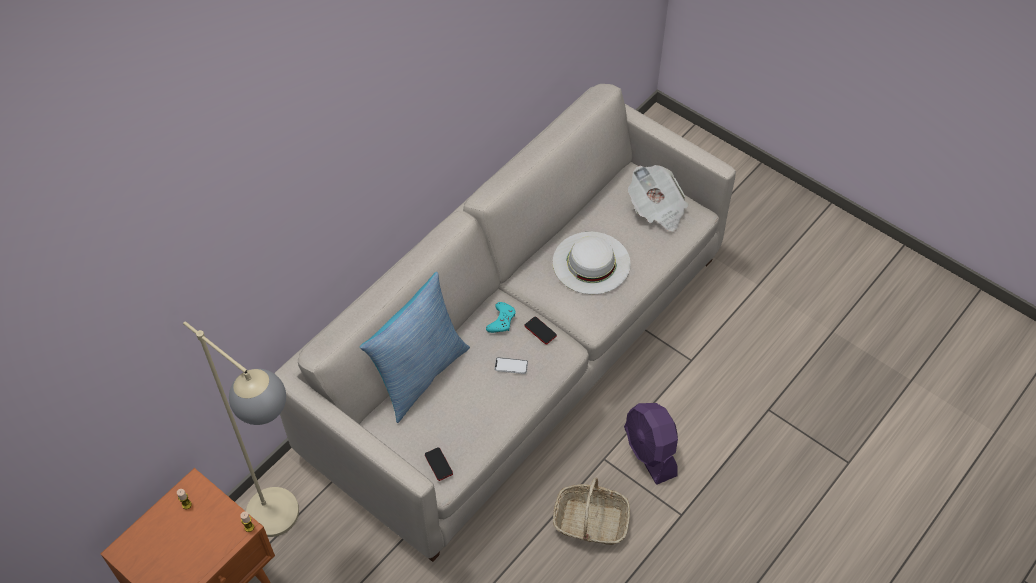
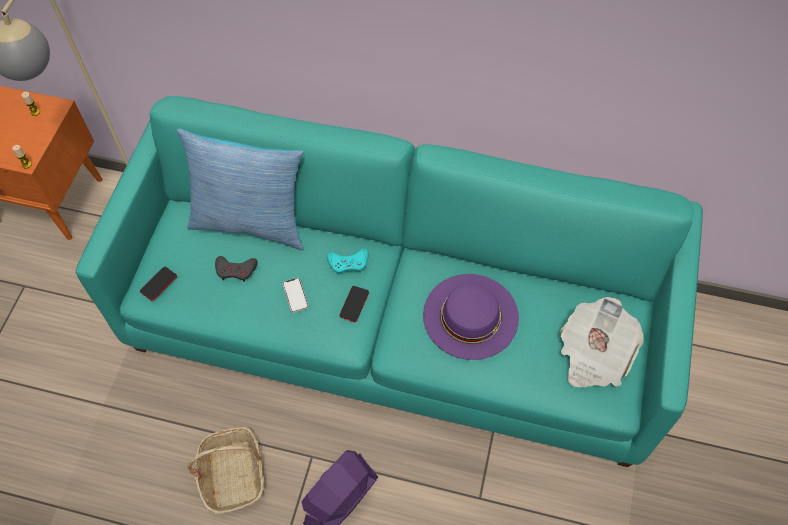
camera: 65 degrees right, 5 degrees up
beige sofa [274,84,736,562] -> turquoise sofa [75,96,703,467]
white hat [553,232,631,294] -> purple hat [423,274,519,360]
none -> grey game controller [215,256,258,282]

